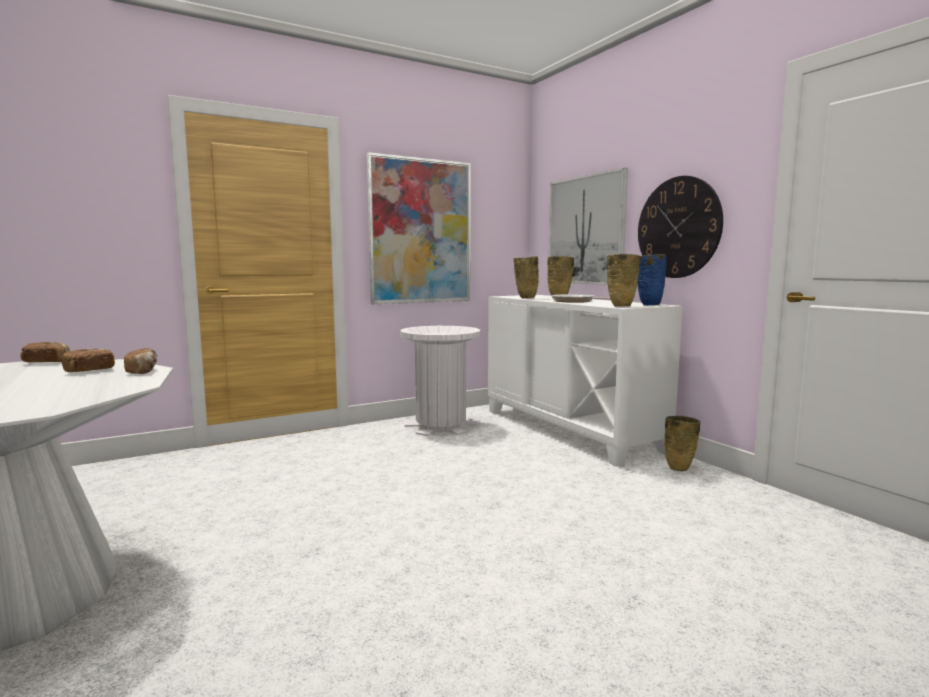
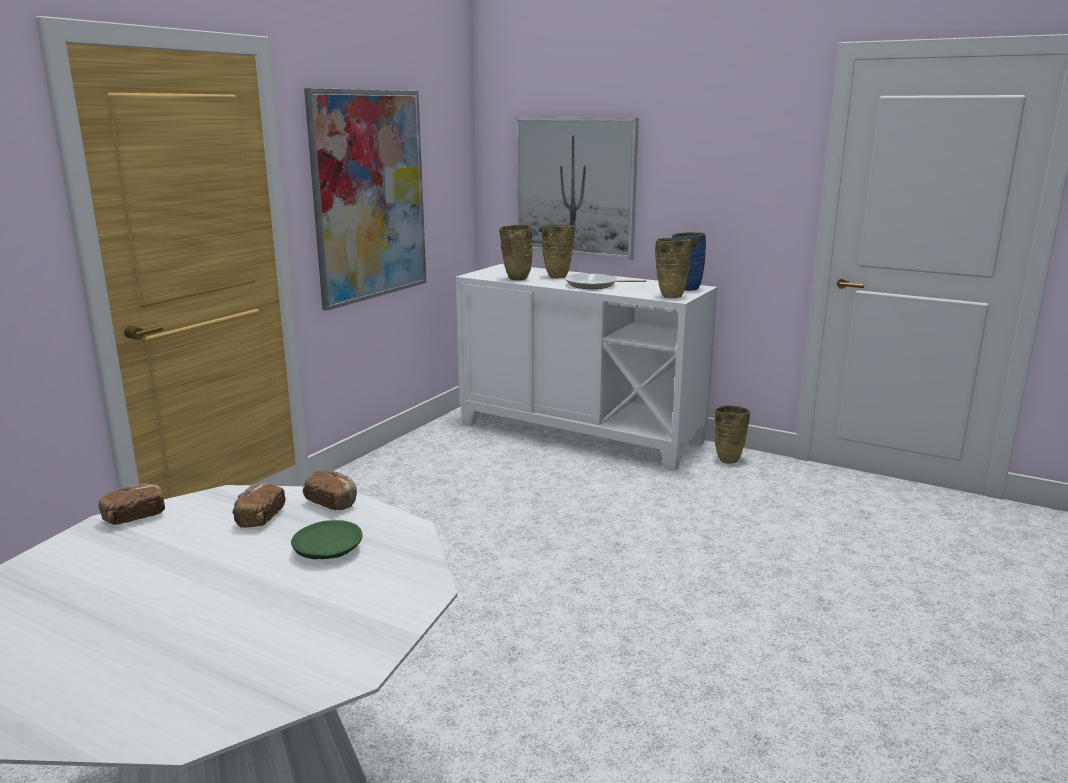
camera: 30 degrees left, 10 degrees up
white trash can [400,326,480,436] -> none
wall clock [638,176,723,278] -> none
none -> green plate [291,520,363,559]

